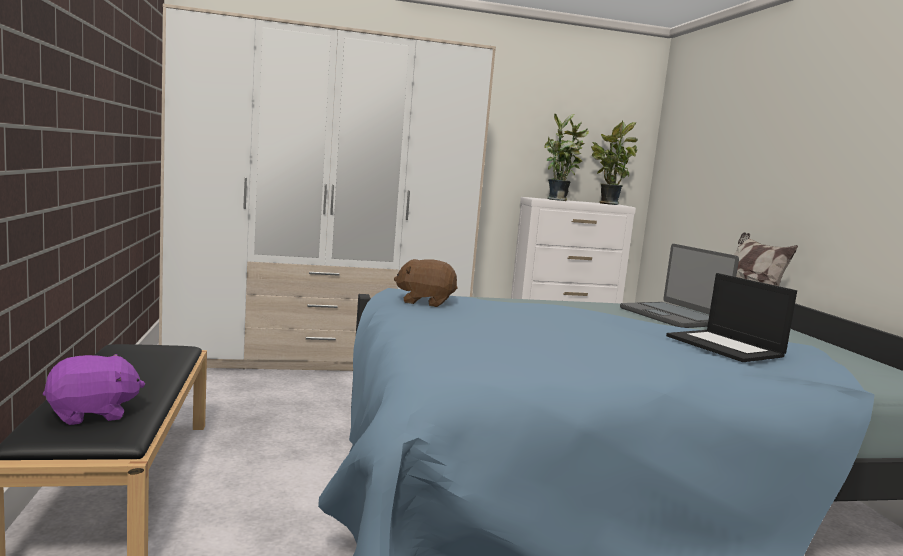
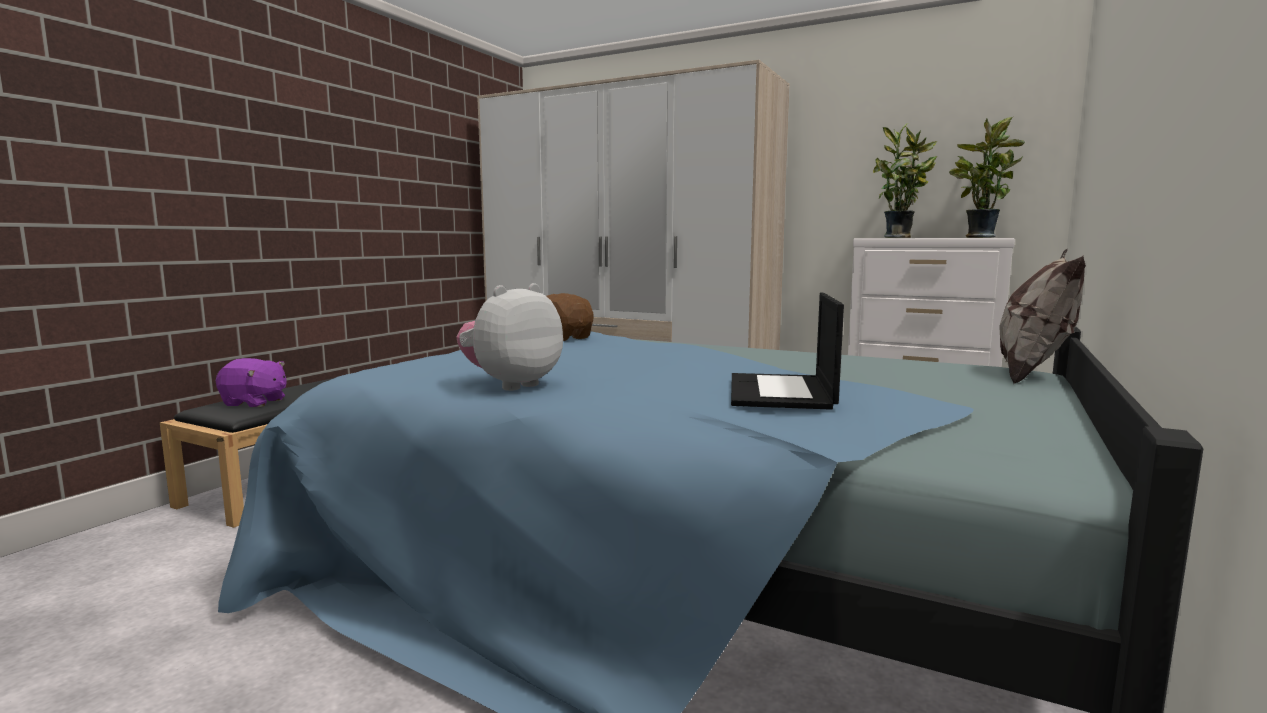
camera: 40 degrees right, 0 degrees up
laptop [620,244,739,328] -> none
none -> plush toy [456,283,563,391]

